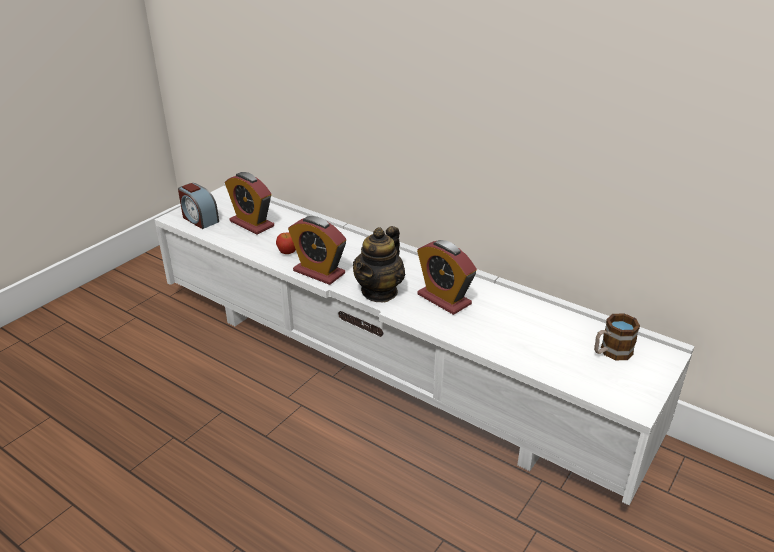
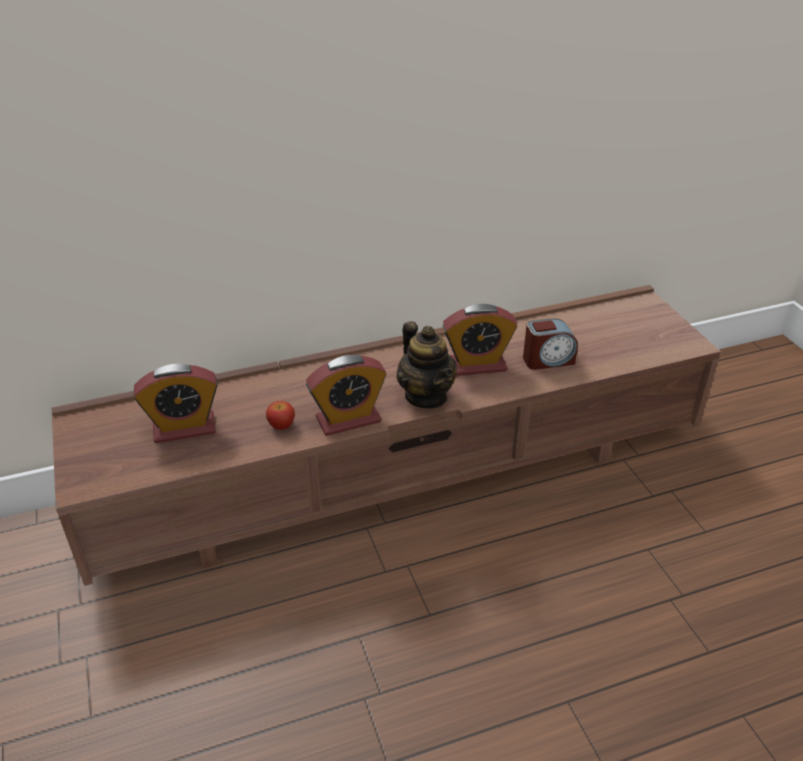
camera: 55 degrees left, 5 degrees up
white tv stand [154,183,694,505] -> brown tv stand [52,285,721,586]
alarm clock [178,183,219,229] -> alarm clock moved to [523,318,578,370]
mug [594,313,640,360] -> none

